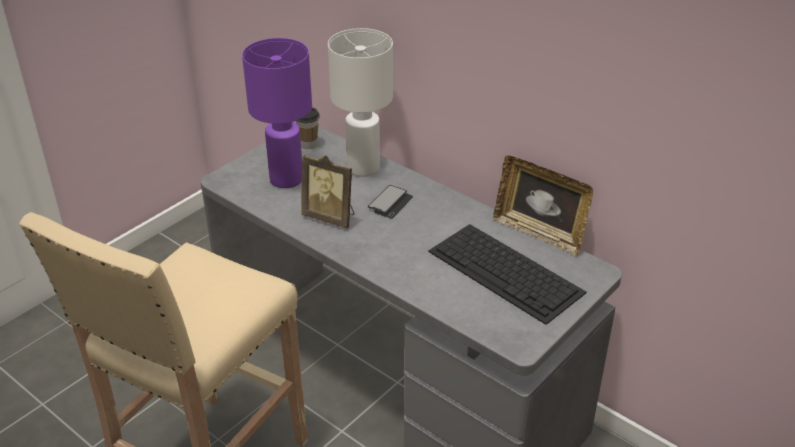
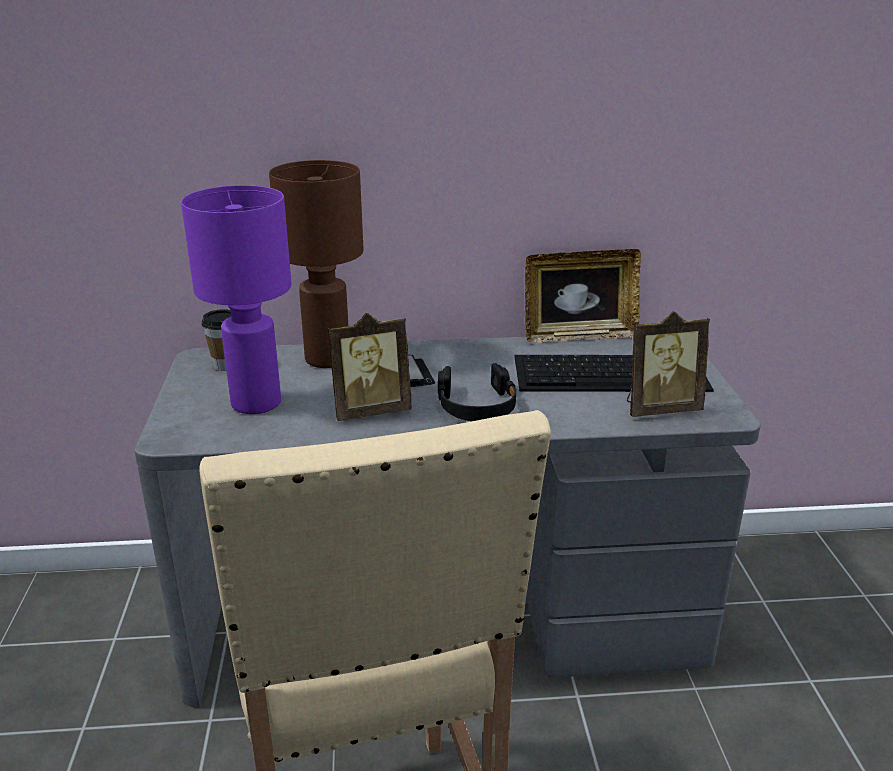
camera: 45 degrees left, 10 degrees down
white table lamp [328,28,393,177] -> brown table lamp [269,160,364,368]
none -> black headphones [438,363,516,421]
none -> picture frame [627,311,710,417]

